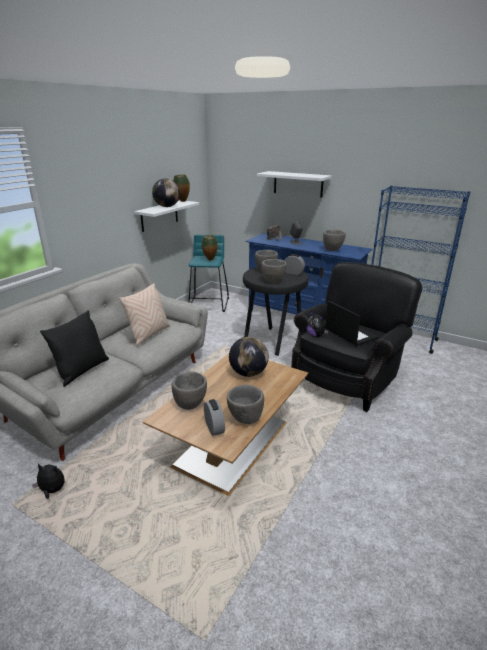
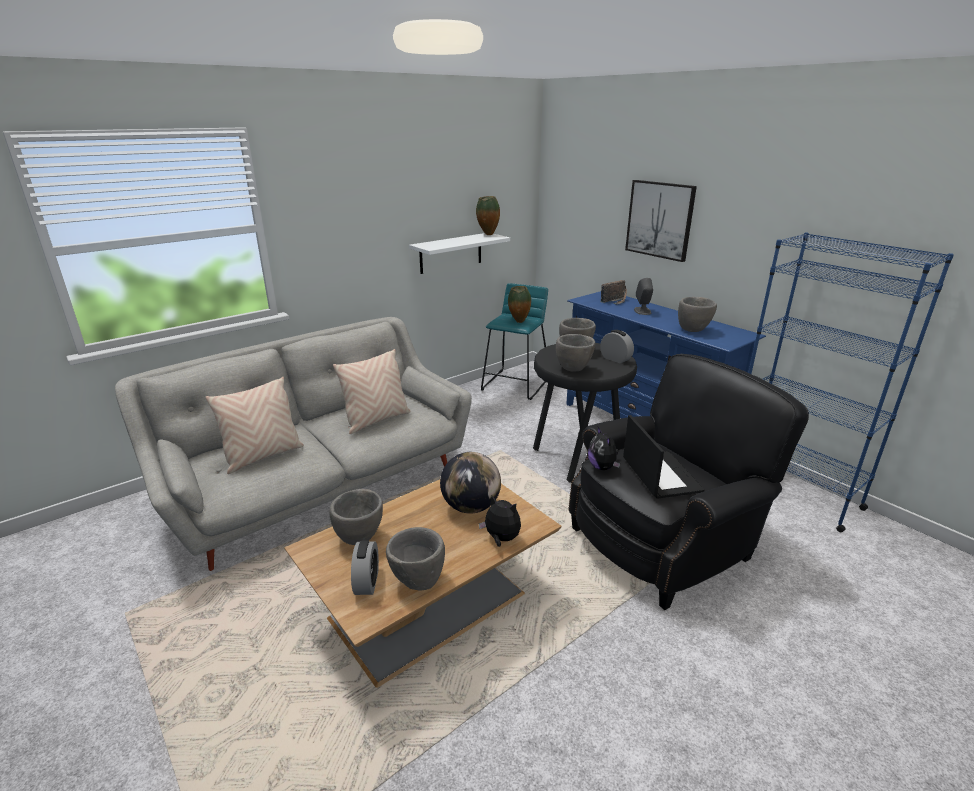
camera: 20 degrees right, 0 degrees up
plush toy [32,464,64,499] -> plush toy moved to [479,495,521,547]
black pillow [40,310,109,387] -> beige pillow [205,377,304,474]
globe [152,178,180,207] -> none
white shelf [257,171,332,197] -> picture [625,180,697,262]

